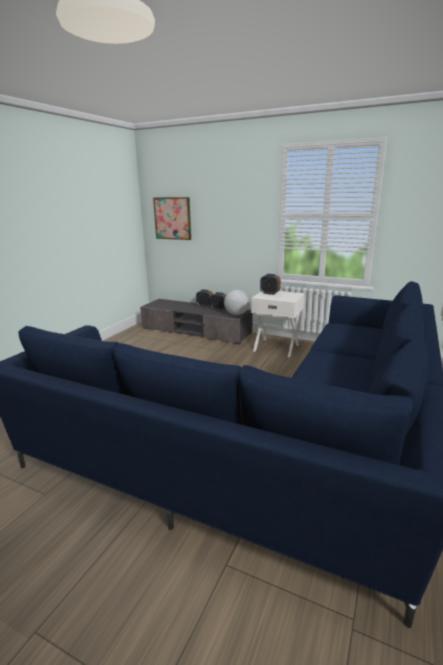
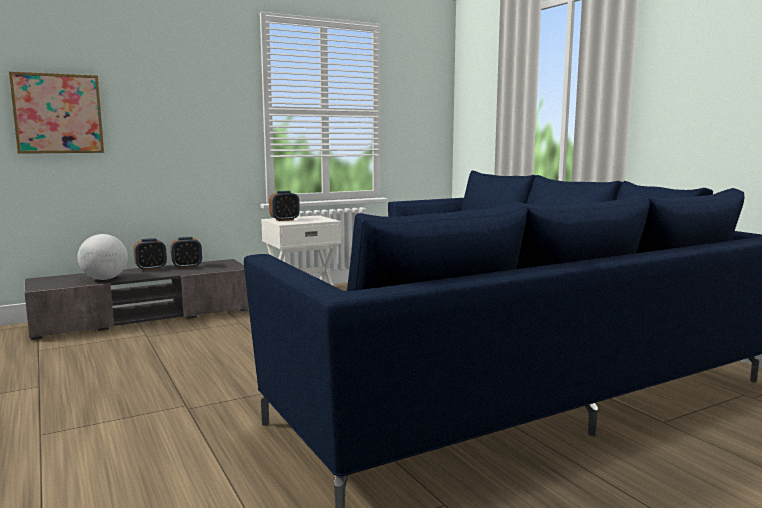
camera: 55 degrees left, 10 degrees down
globe [224,290,249,315] -> globe moved to [78,234,128,280]

